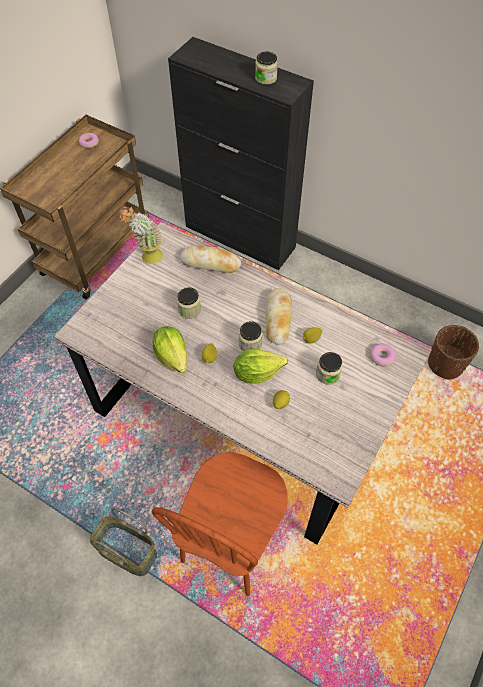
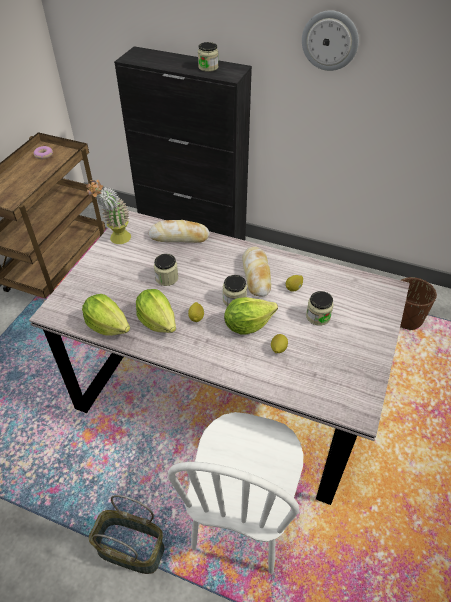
camera: 10 degrees left, 10 degrees down
brown chair [152,452,288,596] -> white chair [168,412,304,574]
donut [370,344,396,366] -> none
none -> lettuce [82,294,130,336]
none -> wall clock [302,10,359,71]

